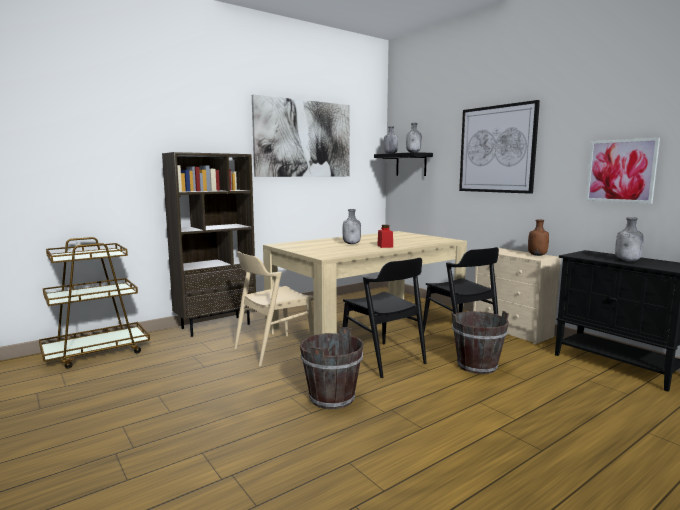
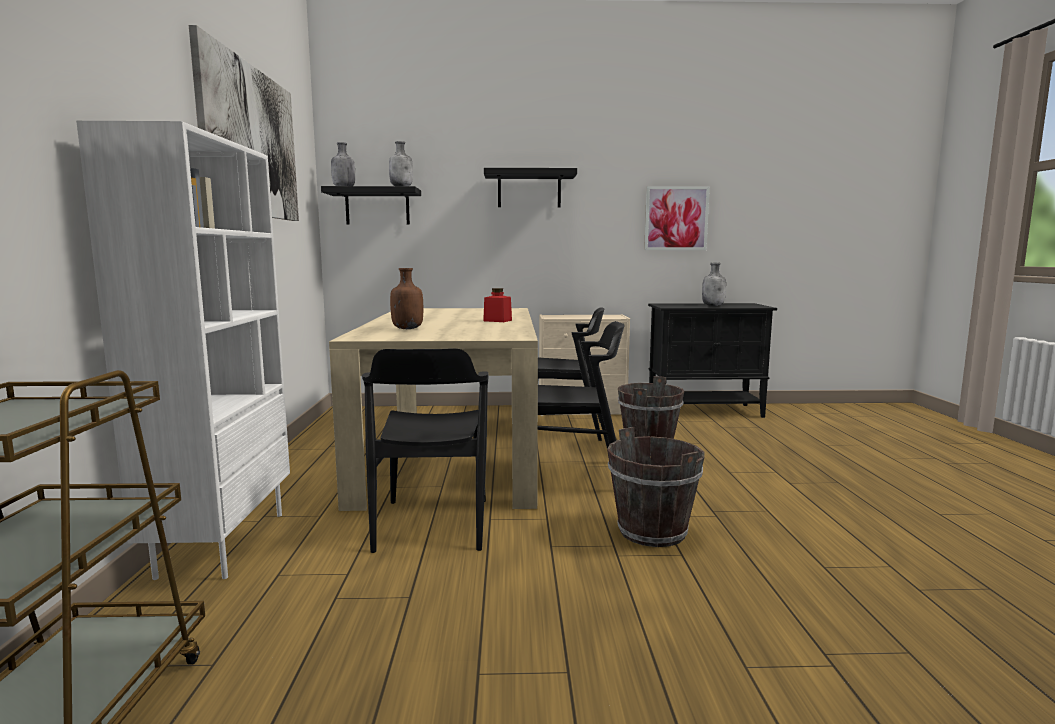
camera: 55 degrees left, 0 degrees up
brown bookcase [162,152,256,337] -> white bookcase [76,121,290,580]
beige chair [234,251,314,366] -> black chair [362,348,489,553]
grey bottle [343,209,361,244] -> none
picture [459,100,540,194] -> black shelf [484,168,577,207]
brown bottle [528,220,549,256] -> brown bottle moved to [390,268,423,329]

